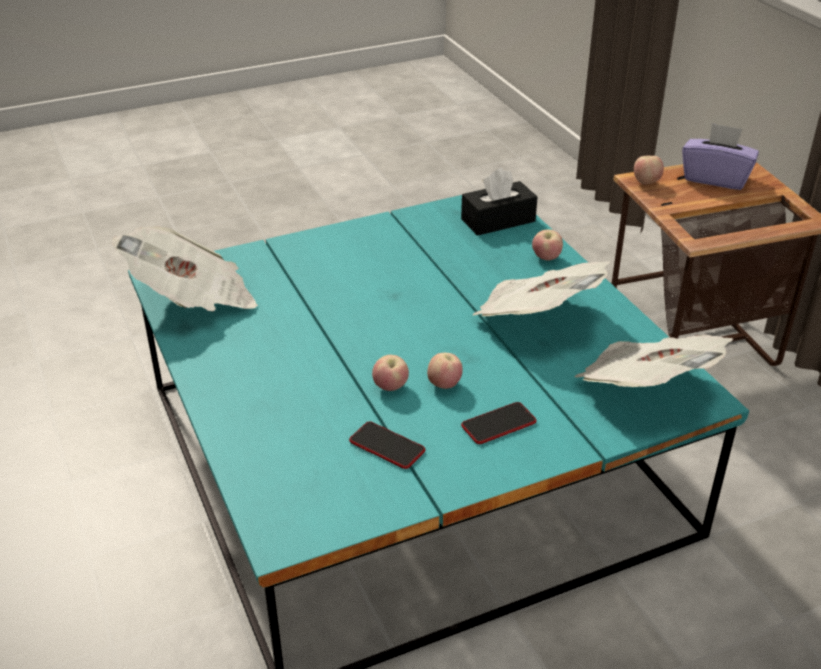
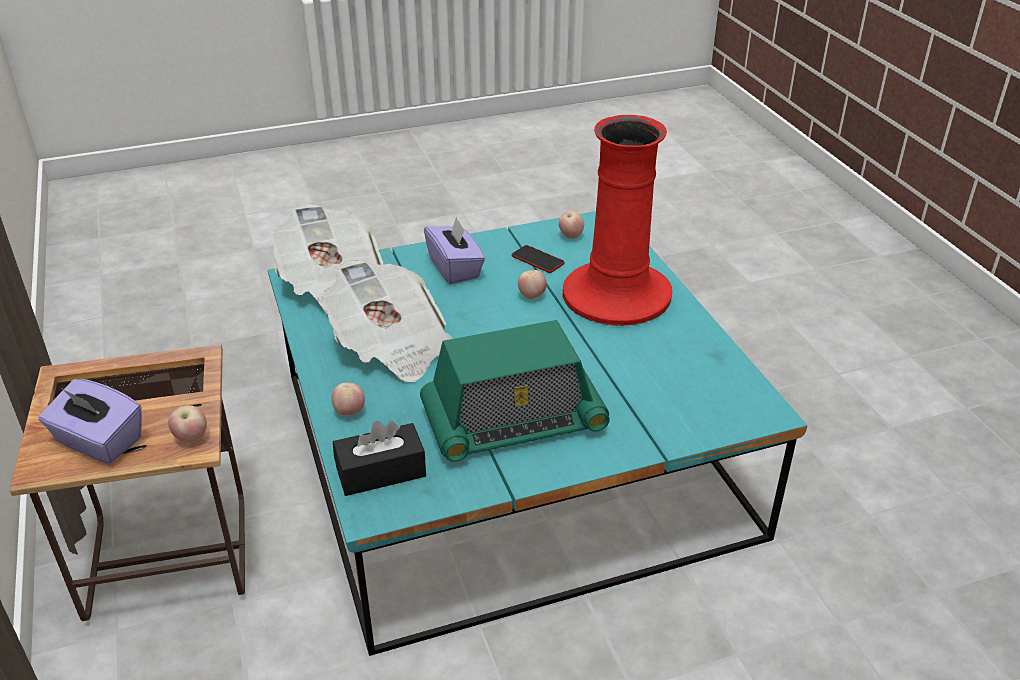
camera: 175 degrees left, 0 degrees up
newspaper [112,227,258,312] -> none
apple [427,353,463,389] -> apple moved to [559,211,584,239]
phone [461,402,537,444] -> purple tissue box [424,216,485,285]
none -> radio [420,320,610,462]
none -> red vase [562,115,672,326]

